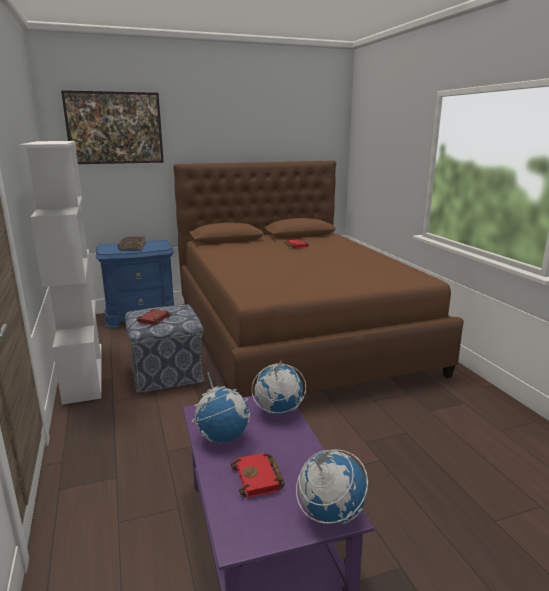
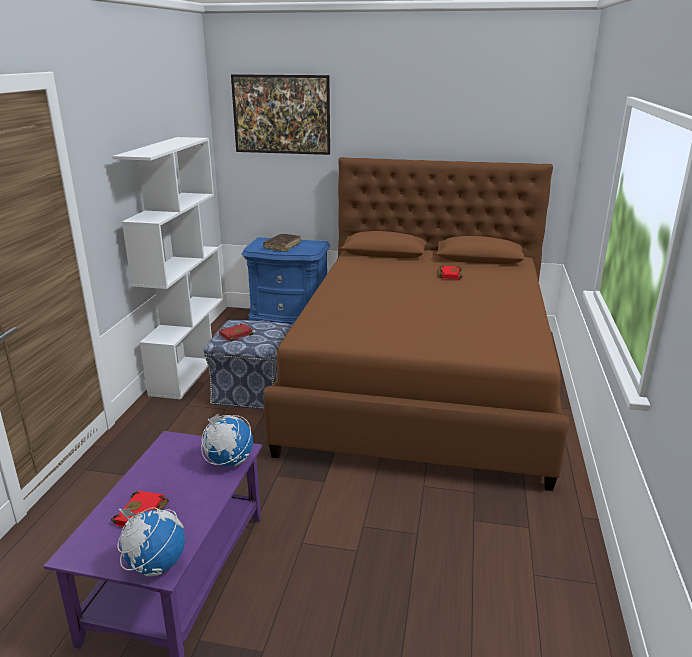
camera: 30 degrees right, 5 degrees up
globe [192,372,250,443] -> none

